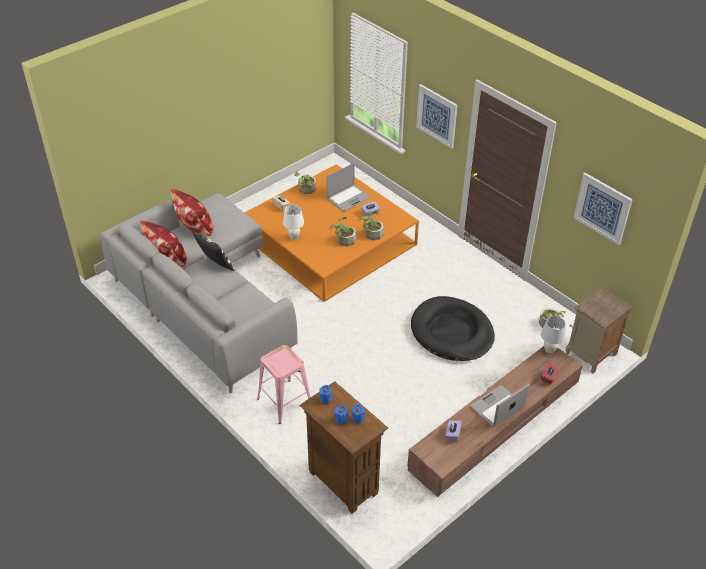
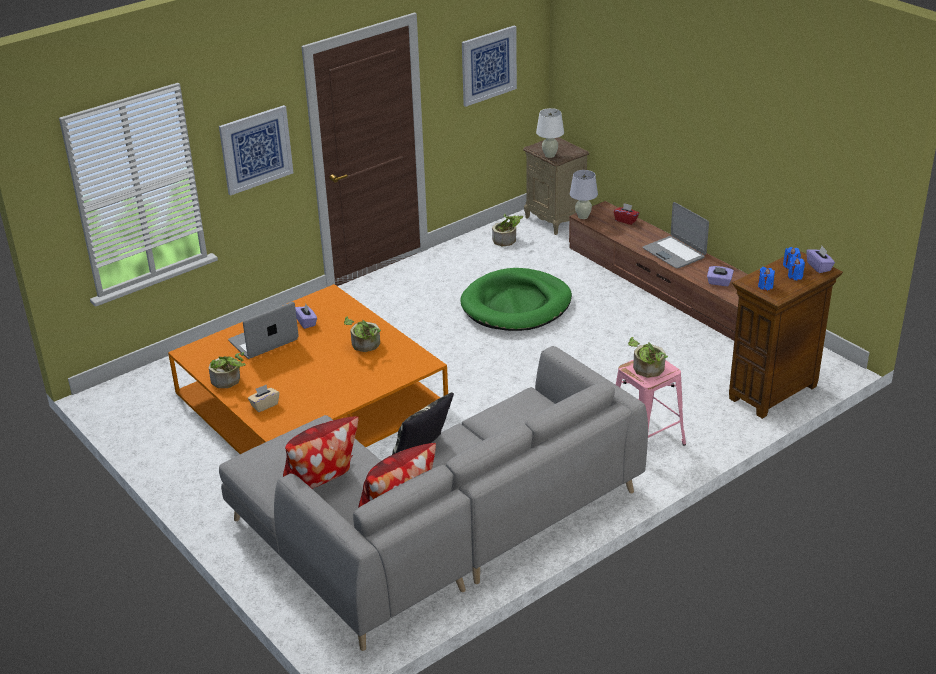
camera: 85 degrees left, 10 degrees down
white table lamp [283,205,304,240] -> white table lamp moved to [536,108,564,158]
laptop [326,163,371,211] -> laptop turned 90 degrees counterclockwise [228,302,299,359]
potted plant [358,211,384,241] -> potted plant moved to [628,337,668,378]
black dog bed [411,296,495,361] -> green dog bed [460,268,572,331]
none -> purple tissue box [806,246,835,273]

